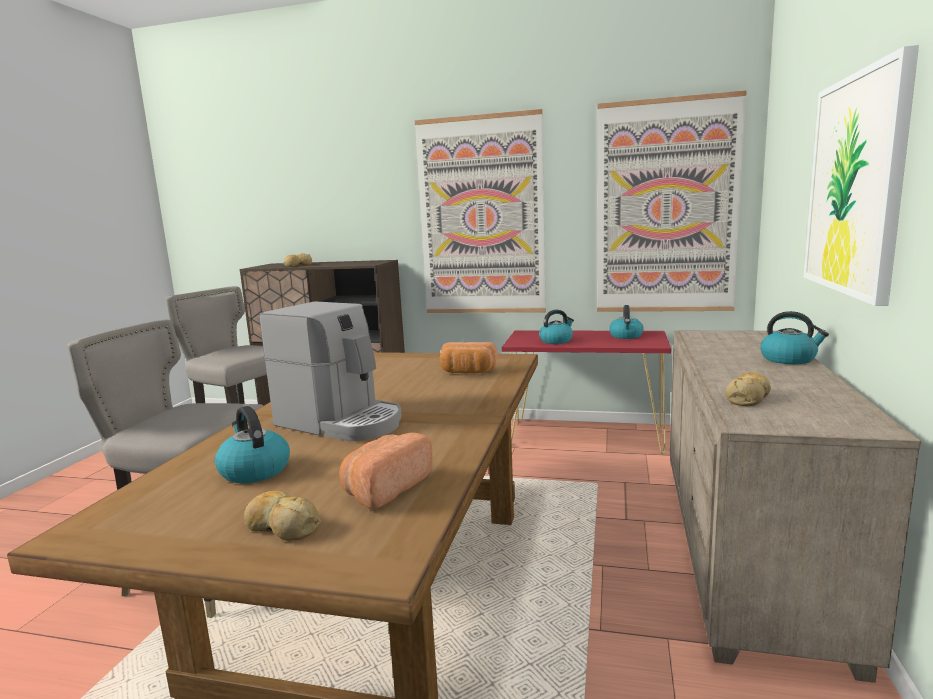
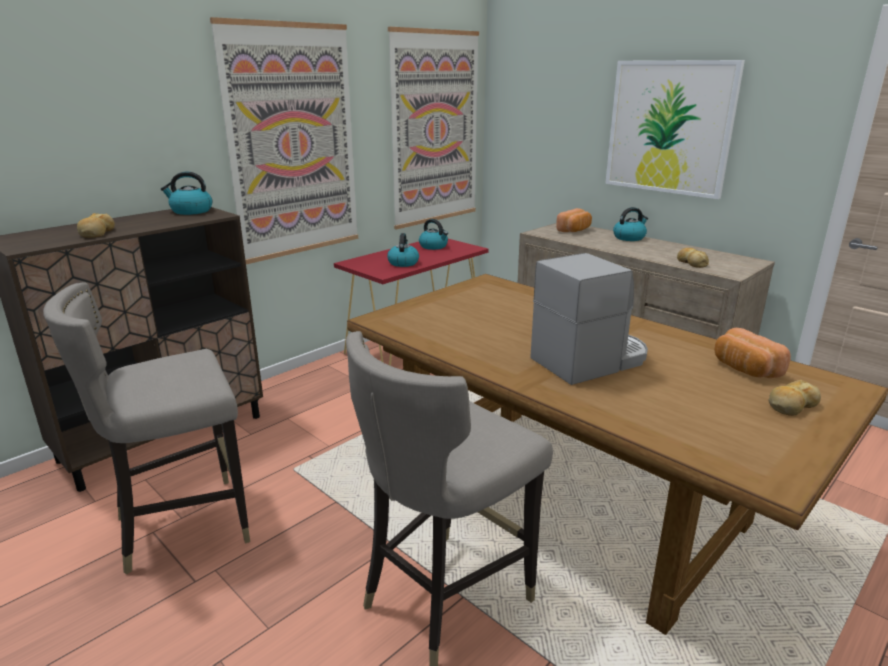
camera: 60 degrees left, 10 degrees up
kettle [215,406,290,483] -> kettle moved to [161,171,212,215]
bread [440,342,498,374] -> bread moved to [556,208,592,232]

